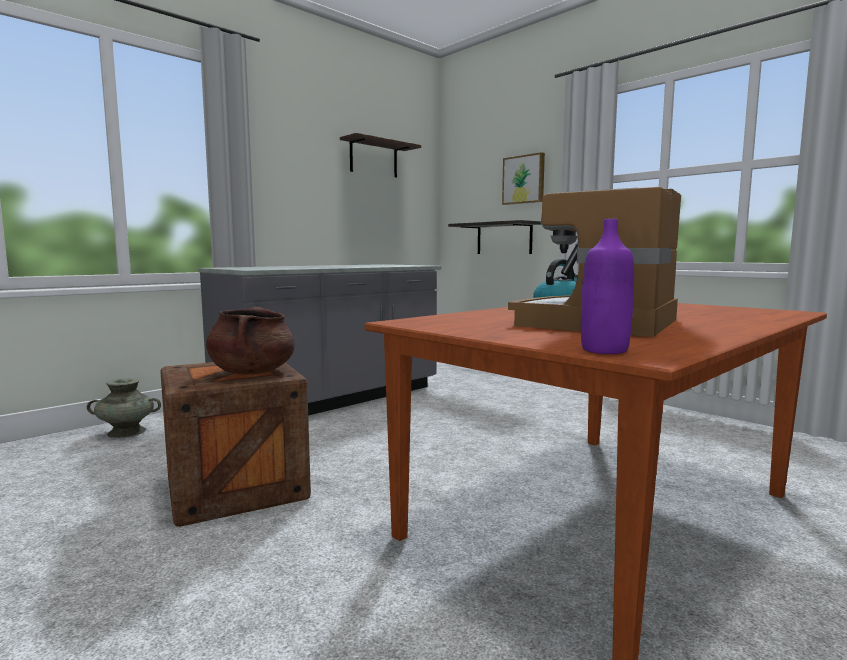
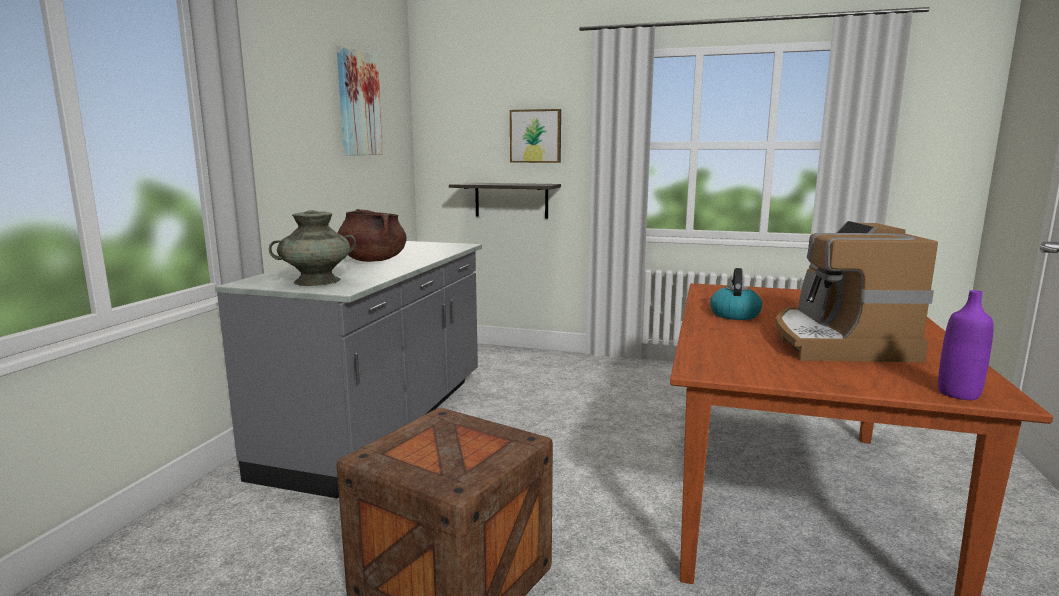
camera: 30 degrees left, 5 degrees up
turquoise vase [87,378,161,438] -> turquoise vase moved to [269,210,356,286]
brown cooking pot [206,307,295,375] -> brown cooking pot moved to [338,209,407,262]
shelf [340,133,421,177] -> picture [336,45,383,155]

